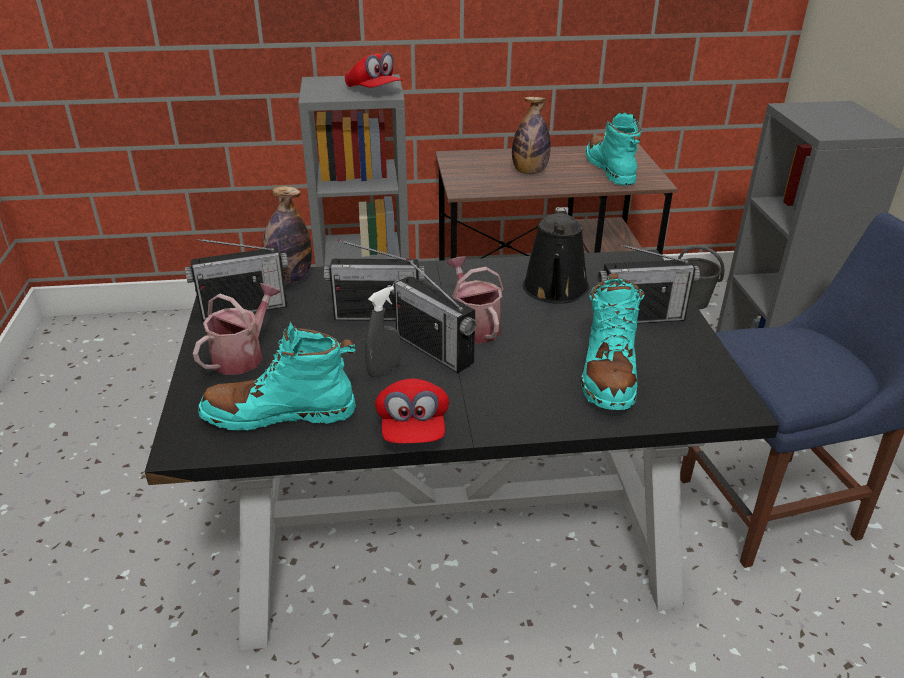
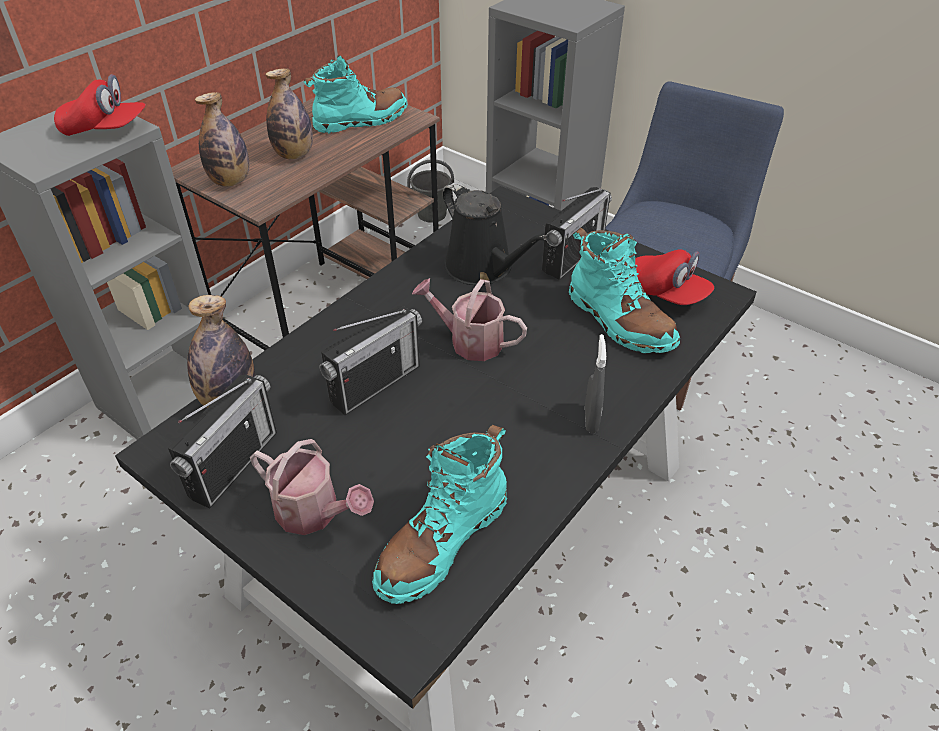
camera: 45 degrees left, 10 degrees up
watering can [193,283,281,375] -> watering can turned 135 degrees clockwise [250,439,374,535]
grey spray bottle [365,286,401,377] -> grey spray bottle moved to [585,334,606,433]
red cap [375,378,449,444] -> red cap moved to [635,249,714,305]
radio [391,258,476,373] -> none
turquoise boot [586,113,642,186] -> turquoise boot turned 120 degrees clockwise [304,56,407,134]
none -> bottle [195,92,249,187]

